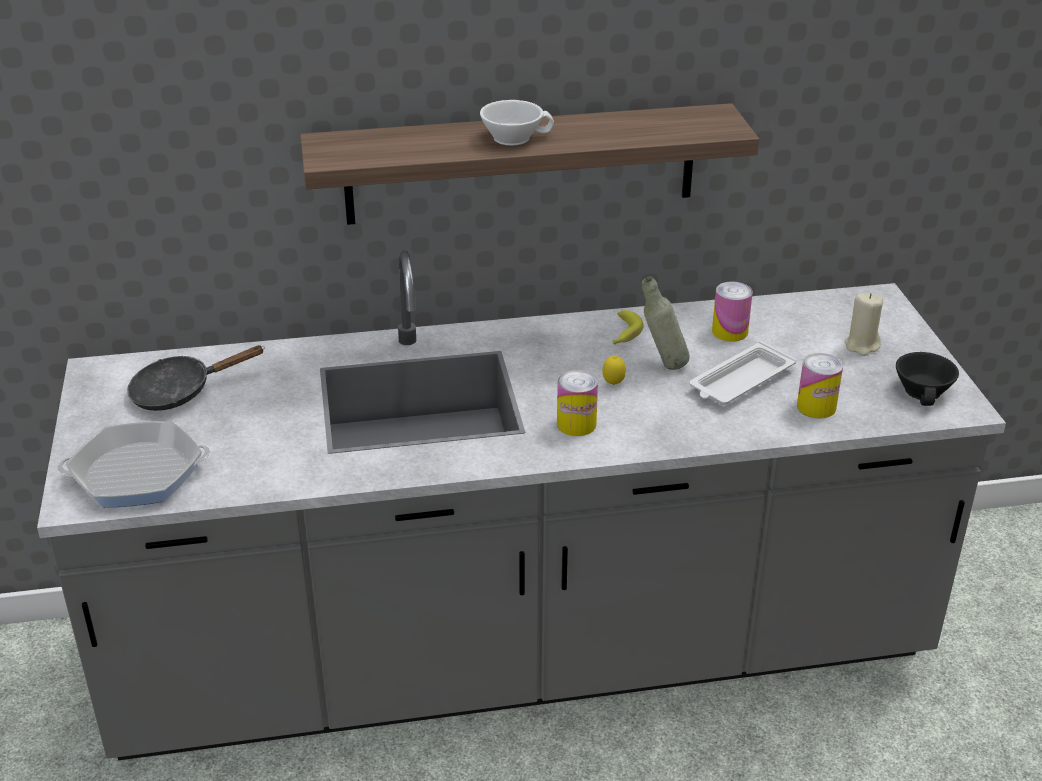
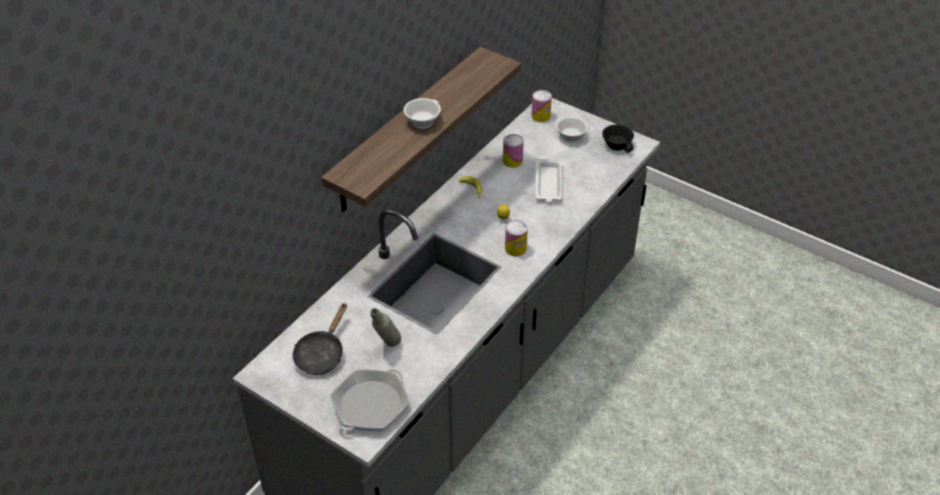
camera: 45 degrees left, 10 degrees up
grey bottle [641,276,690,370] -> grey bottle moved to [371,308,401,347]
can [797,353,843,419] -> can moved to [531,90,552,122]
beige candle [844,293,883,356] -> white cup [556,116,588,143]

